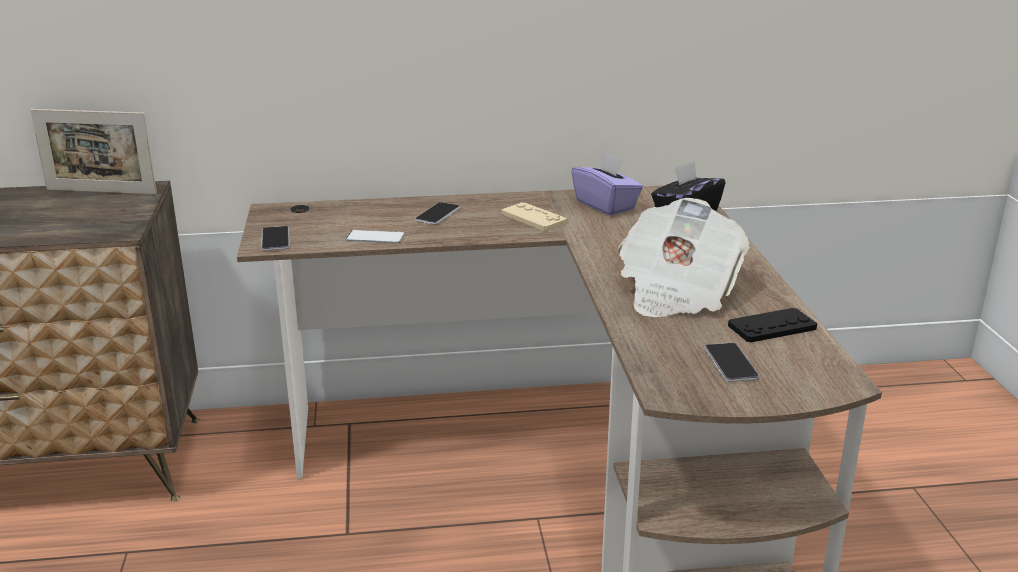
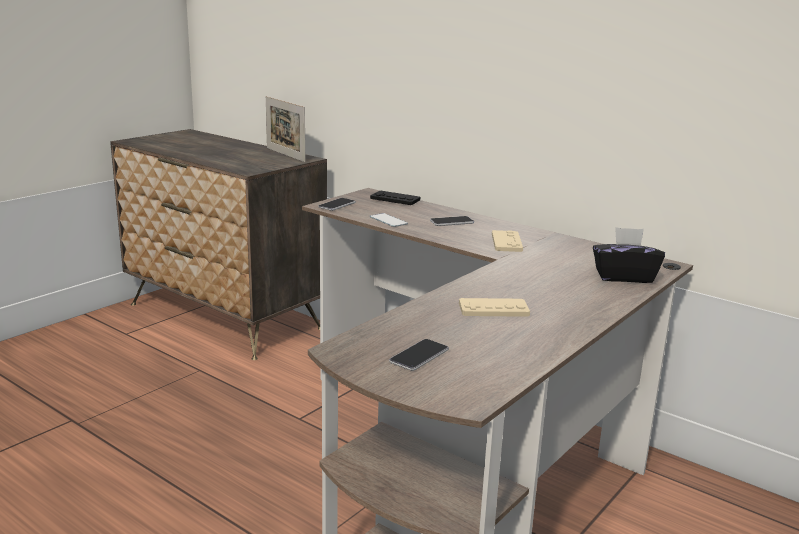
camera: 45 degrees right, 5 degrees down
purple tissue box [571,152,643,216] -> none
newspaper [618,198,750,317] -> beige game controller [459,298,530,317]
black game controller [728,308,817,343] -> black game controller moved to [370,191,420,205]

